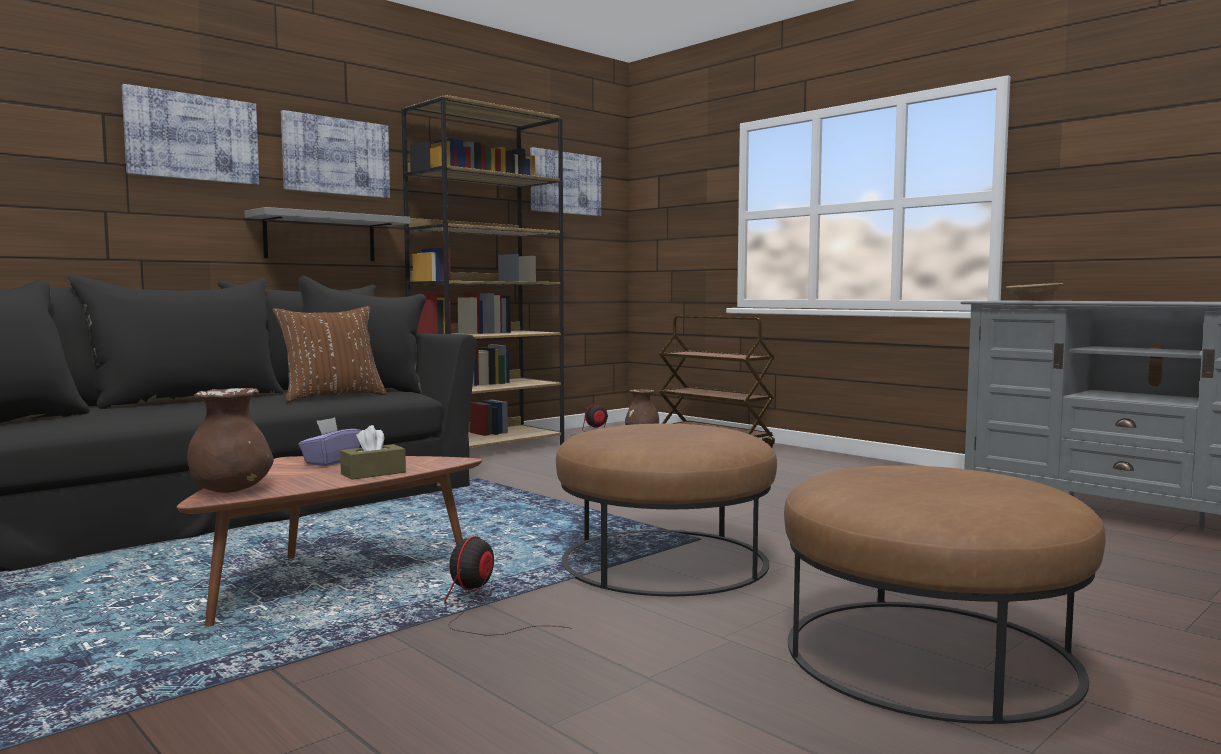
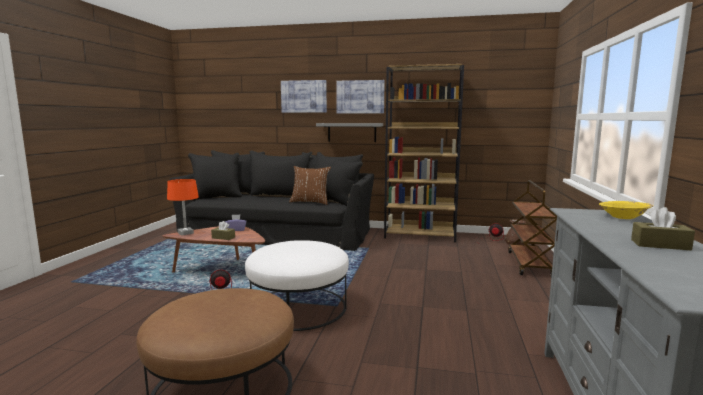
camera: 55 degrees right, 5 degrees up
brown vase [187,388,274,493] -> orange table lamp [167,179,199,236]
picture [530,147,601,216] -> none
brown ottoman [556,424,777,596] -> white ottoman [245,240,349,331]
brown bowl [1006,283,1064,300] -> yellow bowl [599,201,653,219]
none -> brown tissue box [631,207,695,251]

